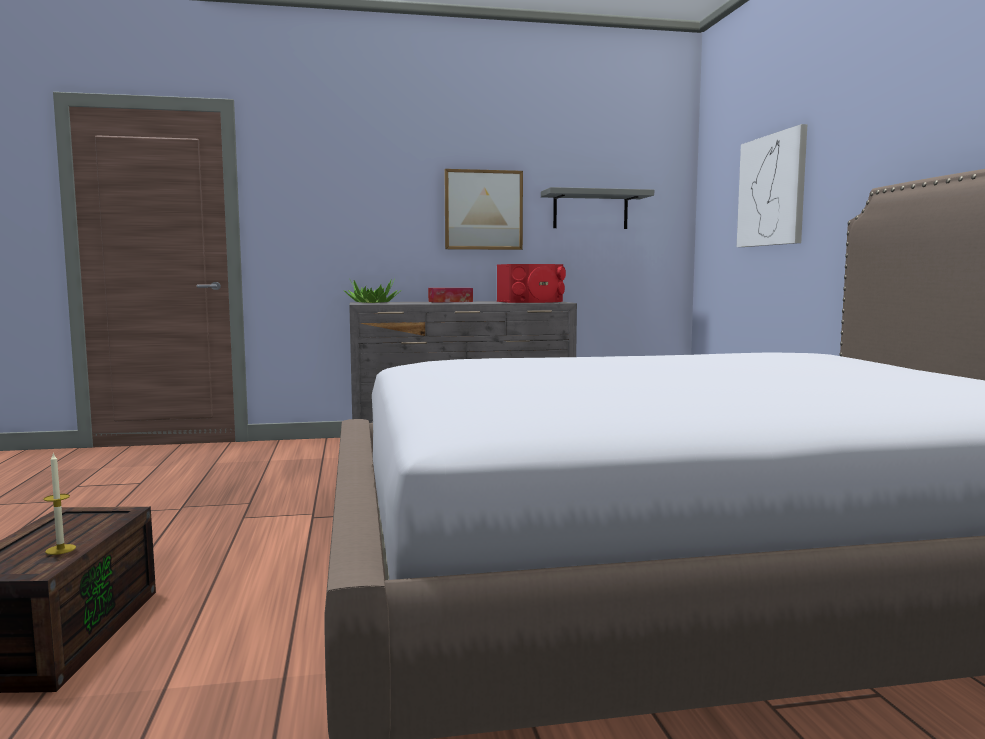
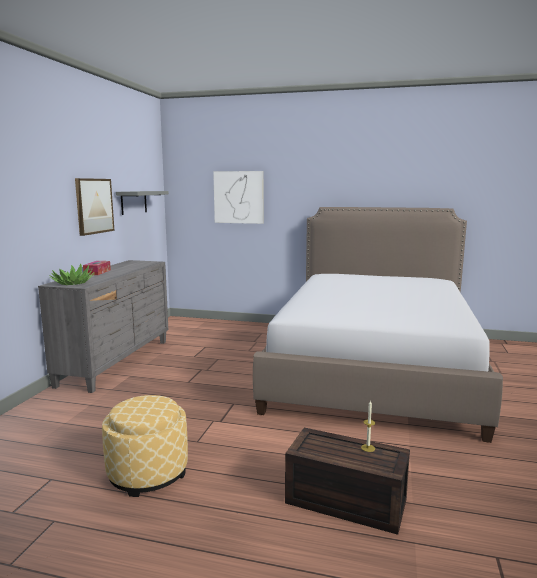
camera: 65 degrees left, 5 degrees up
red speaker [497,264,566,303] -> none
none -> ottoman [102,395,188,497]

